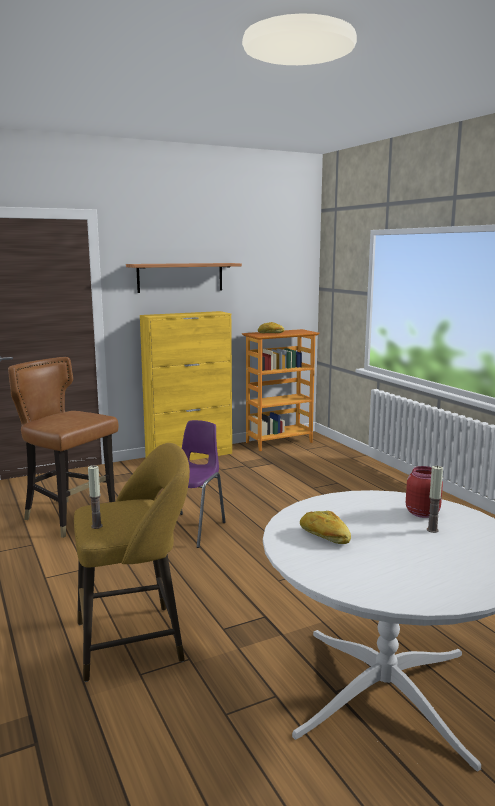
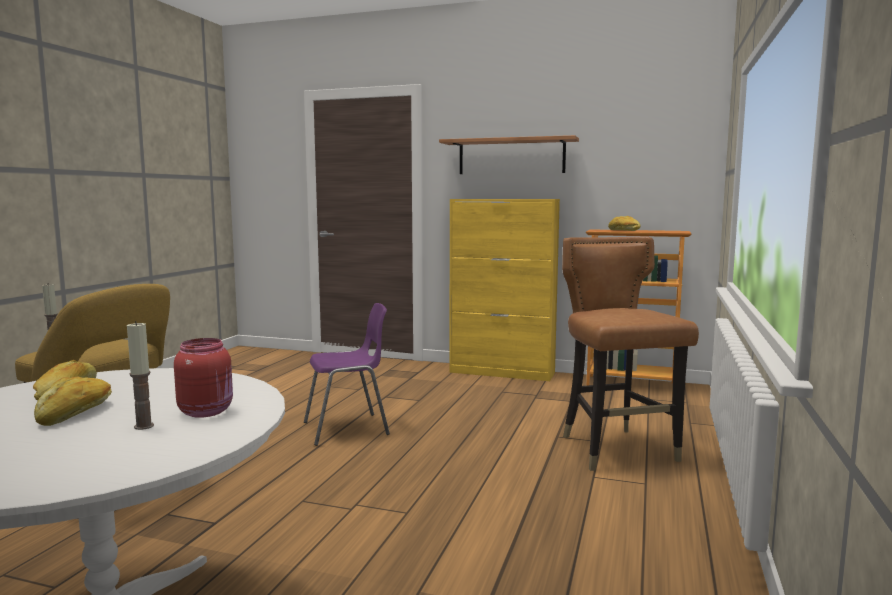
camera: 45 degrees right, 5 degrees down
brown chair [8,357,118,538] -> brown chair moved to [562,236,699,471]
none -> bread [34,377,112,426]

